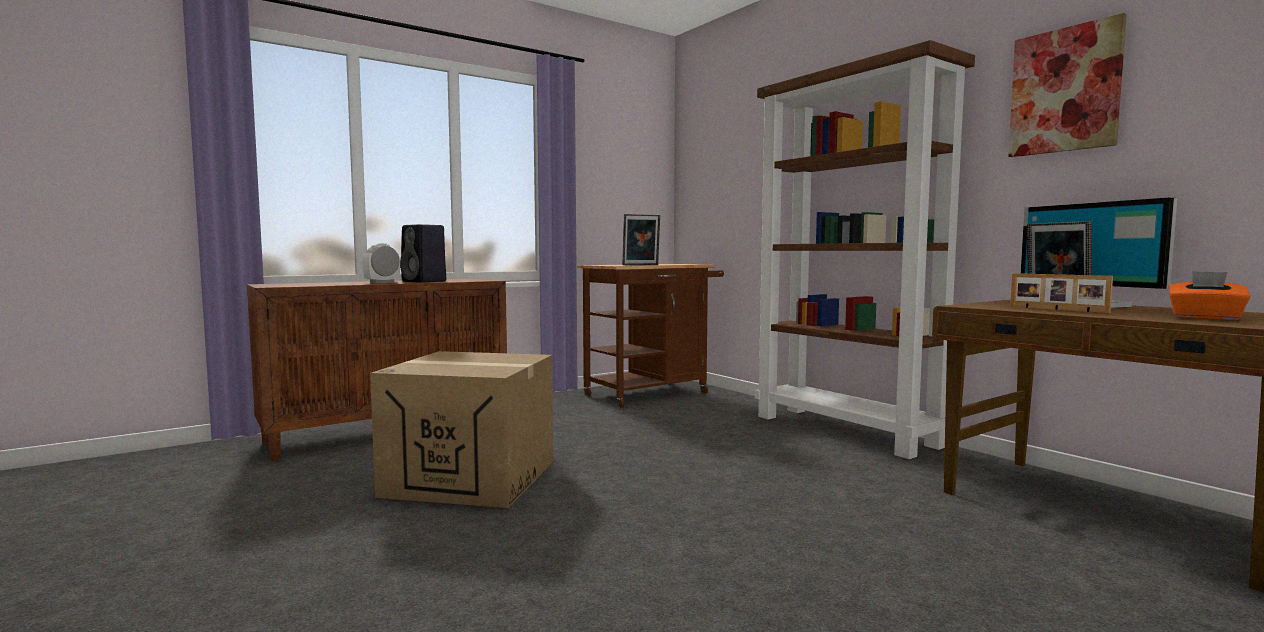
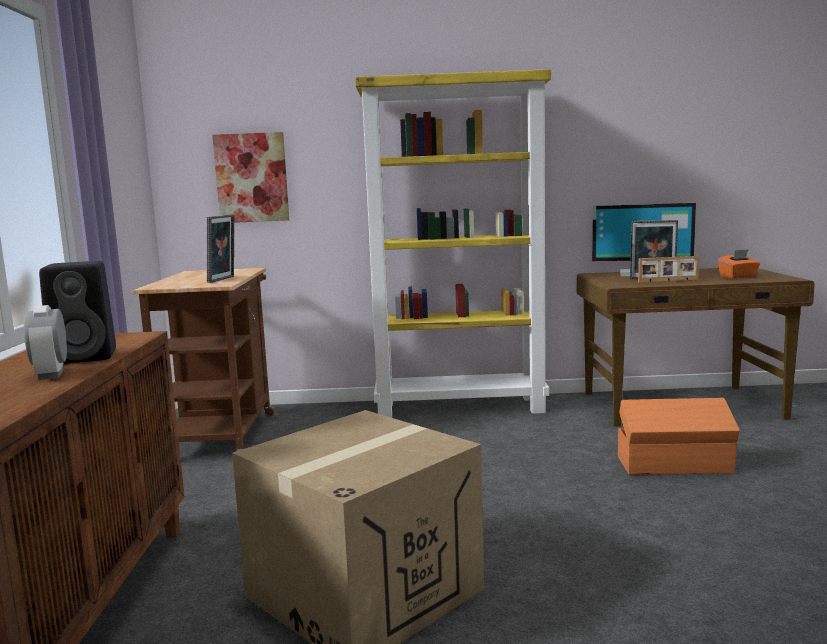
camera: 55 degrees left, 5 degrees up
brown bookcase [755,40,975,459] -> yellow bookcase [355,69,551,418]
picture [1008,13,1127,157] -> picture moved to [212,132,289,223]
none -> orange storage box [618,398,740,475]

